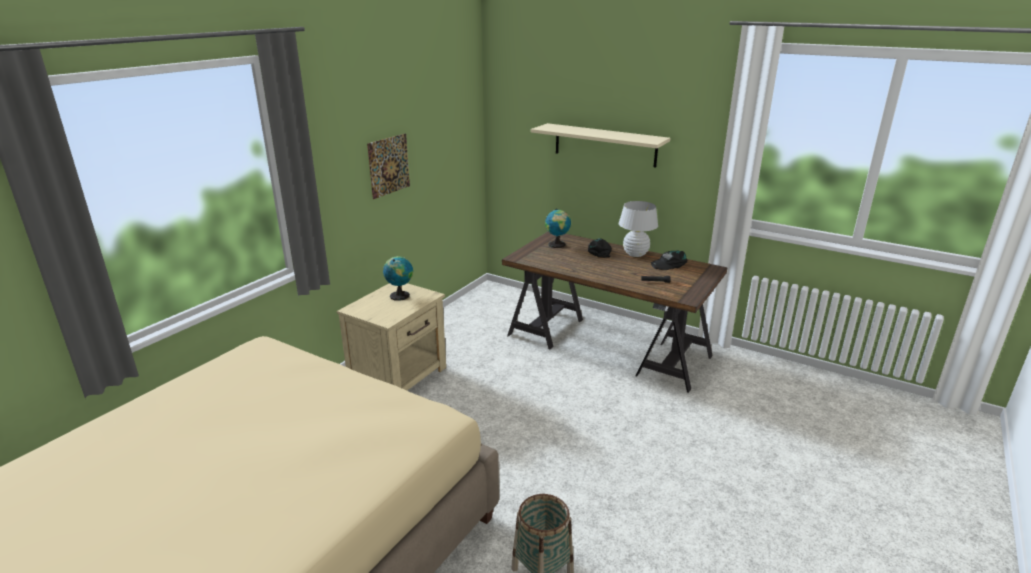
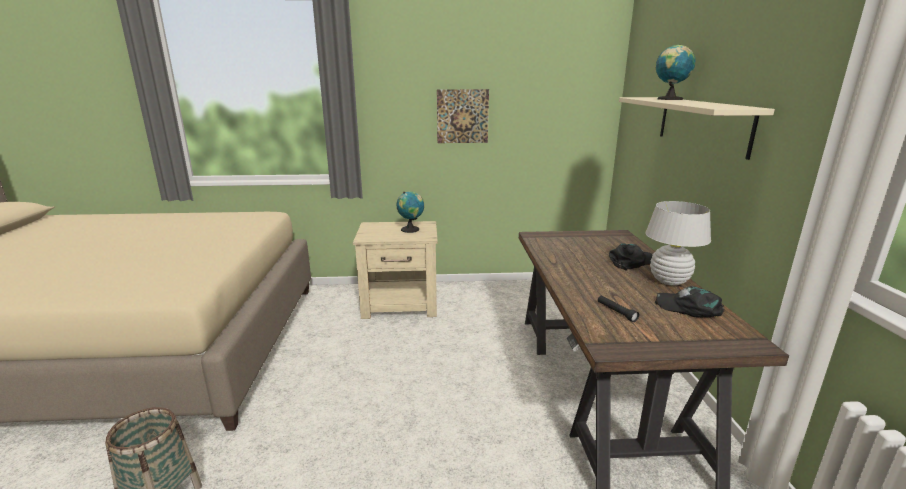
camera: 55 degrees right, 5 degrees down
globe [545,208,571,248] -> globe moved to [656,45,695,100]

